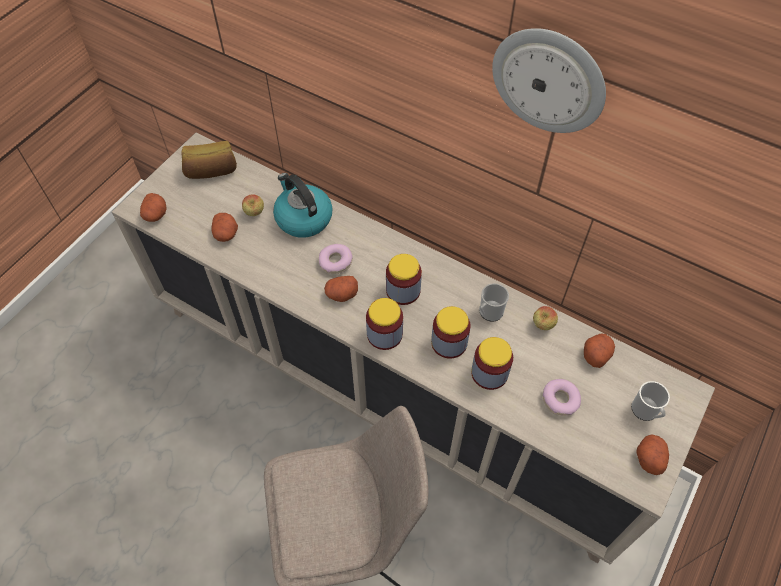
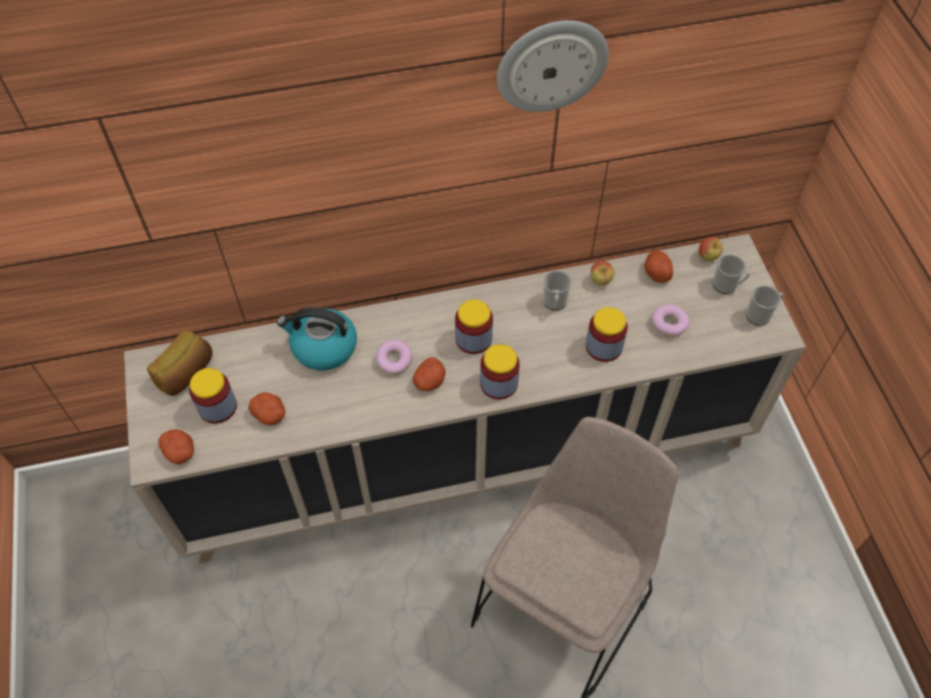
camera: 45 degrees left, 0 degrees up
apple [242,194,264,216] -> apple moved to [699,237,723,261]
jar [431,306,471,359] -> jar moved to [189,368,237,424]
potato [636,435,669,475] -> mug [746,286,783,326]

